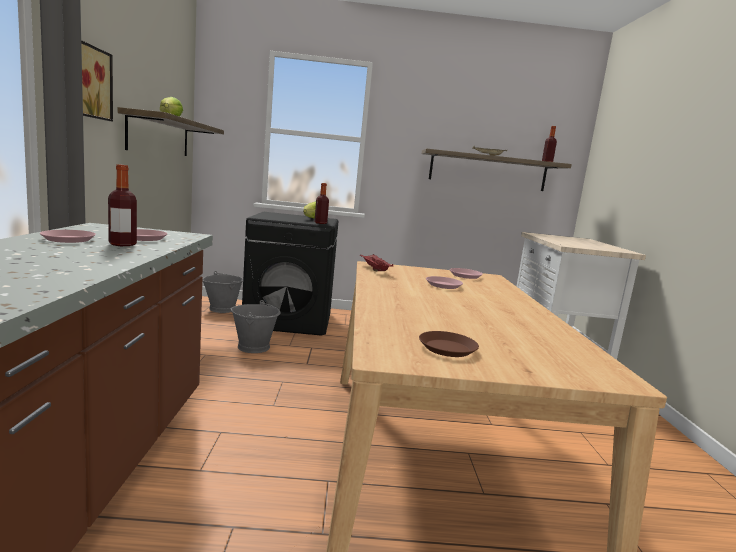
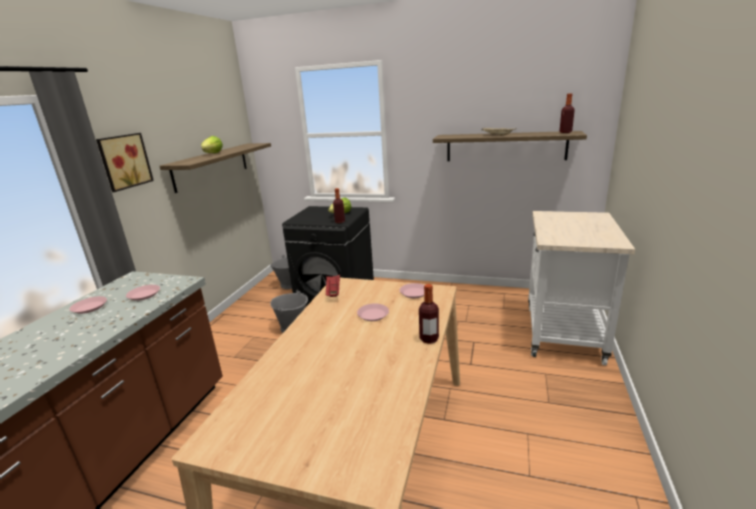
camera: 20 degrees right, 10 degrees up
bottle [108,164,137,246] -> bottle moved to [419,284,439,344]
brown plate [419,331,479,357] -> none

